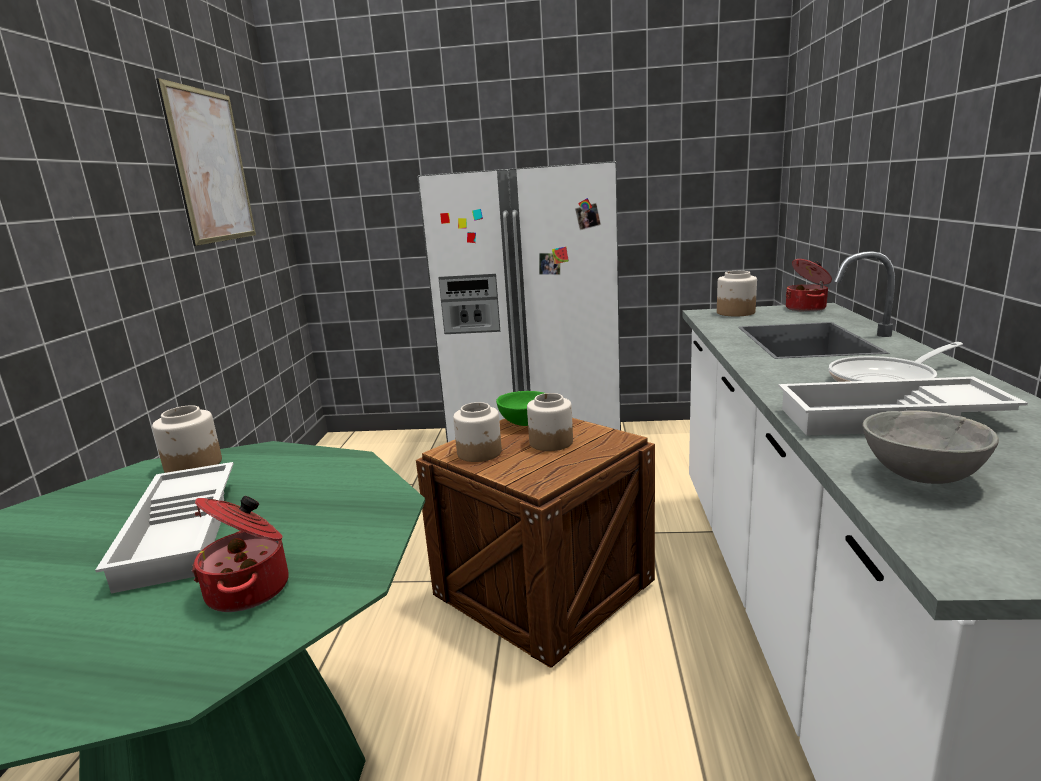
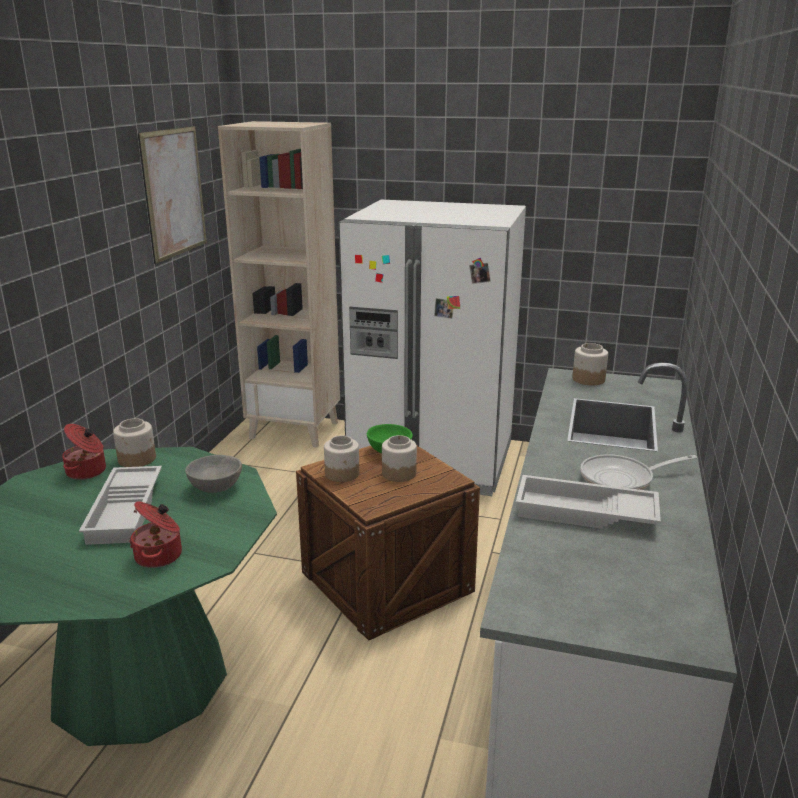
camera: 10 degrees right, 5 degrees up
cooking pot [786,259,832,312] -> cooking pot moved to [62,424,106,480]
grey bowl [863,410,999,484] -> grey bowl moved to [185,455,242,493]
none -> beige bookcase [218,121,340,447]

